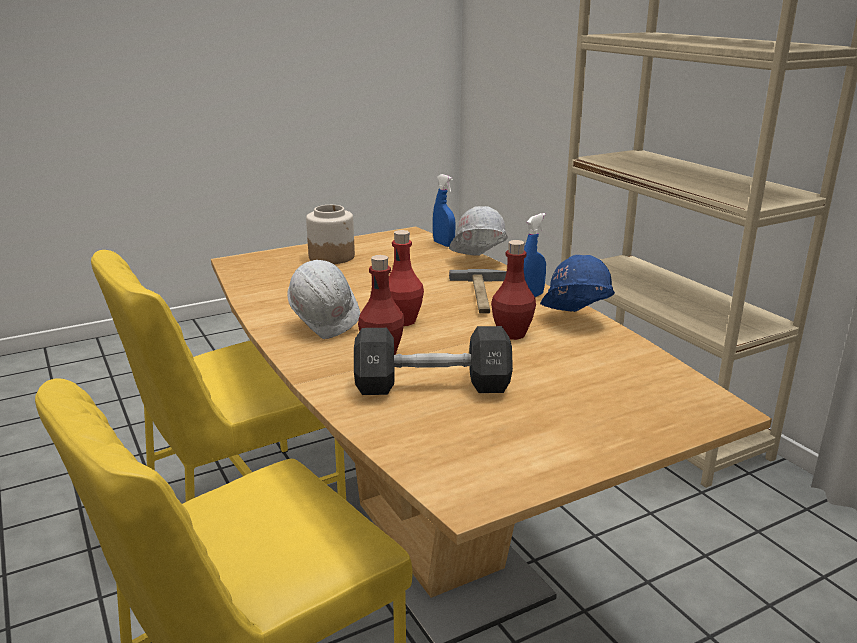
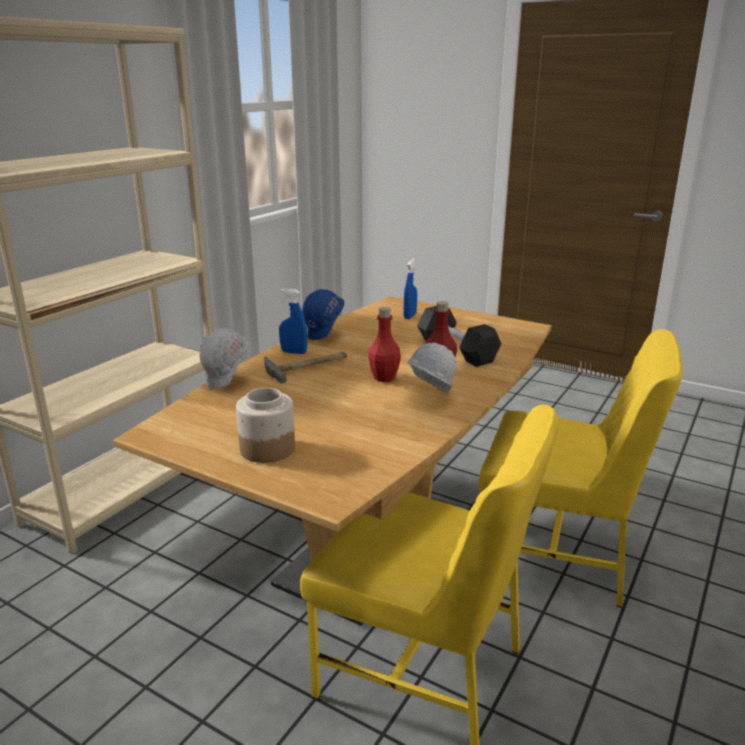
camera: 120 degrees left, 0 degrees up
blue spray bottle [433,174,456,247] -> blue spray bottle moved to [403,258,417,319]
red bottle [491,240,536,340] -> none

